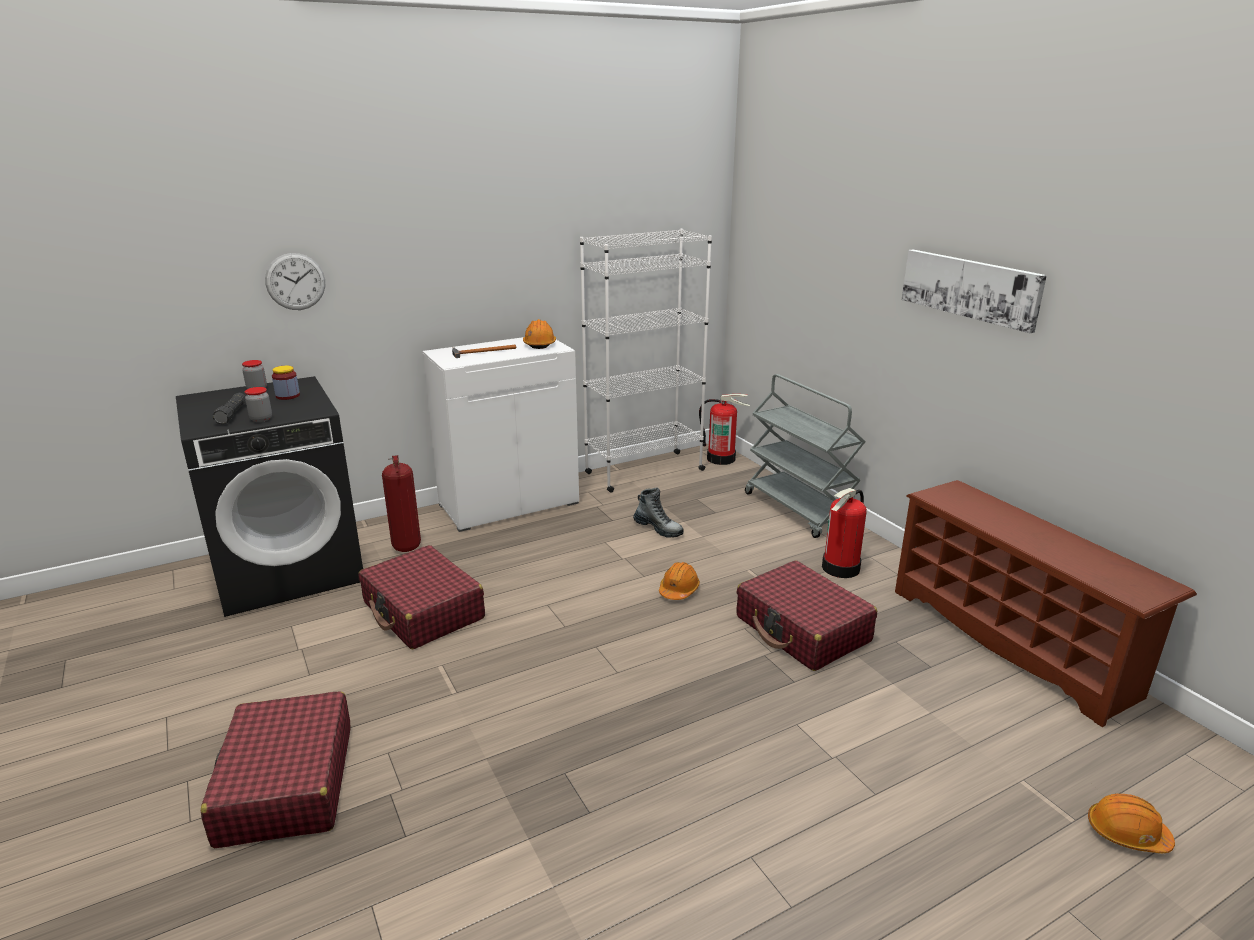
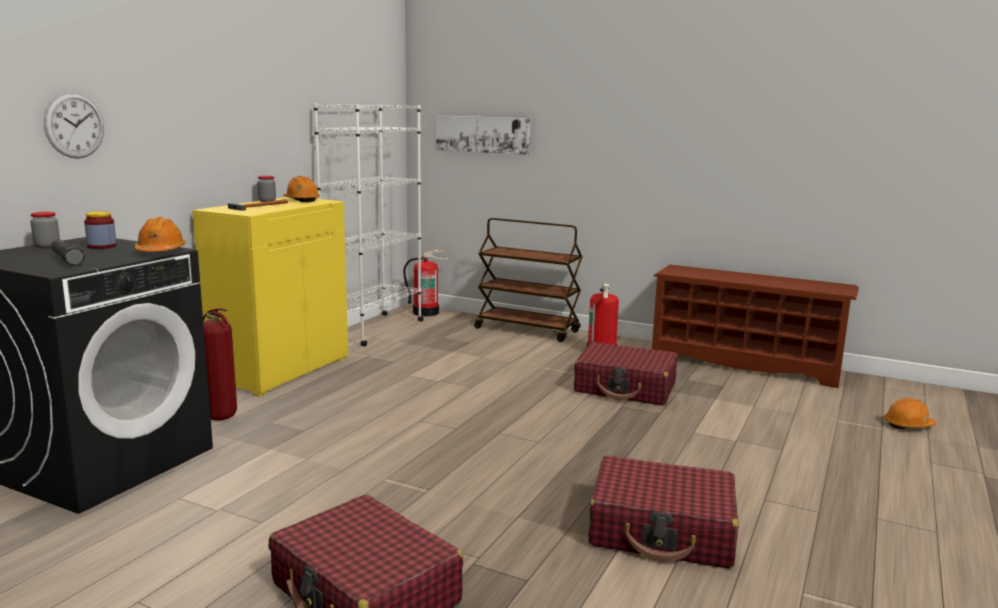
camera: 35 degrees left, 10 degrees down
jar [245,387,272,422] -> jar moved to [257,176,276,202]
red suitcase [359,545,485,649] -> red suitcase moved to [588,455,739,569]
white cabinet [423,337,579,532] -> yellow cabinet [192,197,348,397]
boot [633,488,684,538] -> none
orange hard hat [659,562,700,600] -> orange hard hat moved to [135,217,186,251]
grey cart [745,374,866,538] -> brown cart [474,218,582,342]
picture [902,250,1047,333] -> picture moved to [436,116,531,155]

